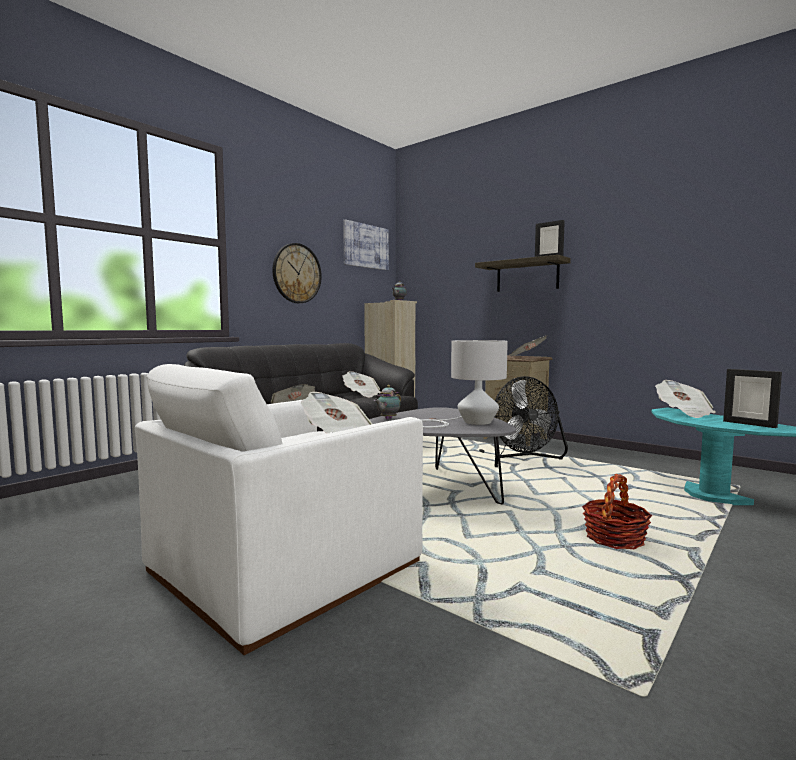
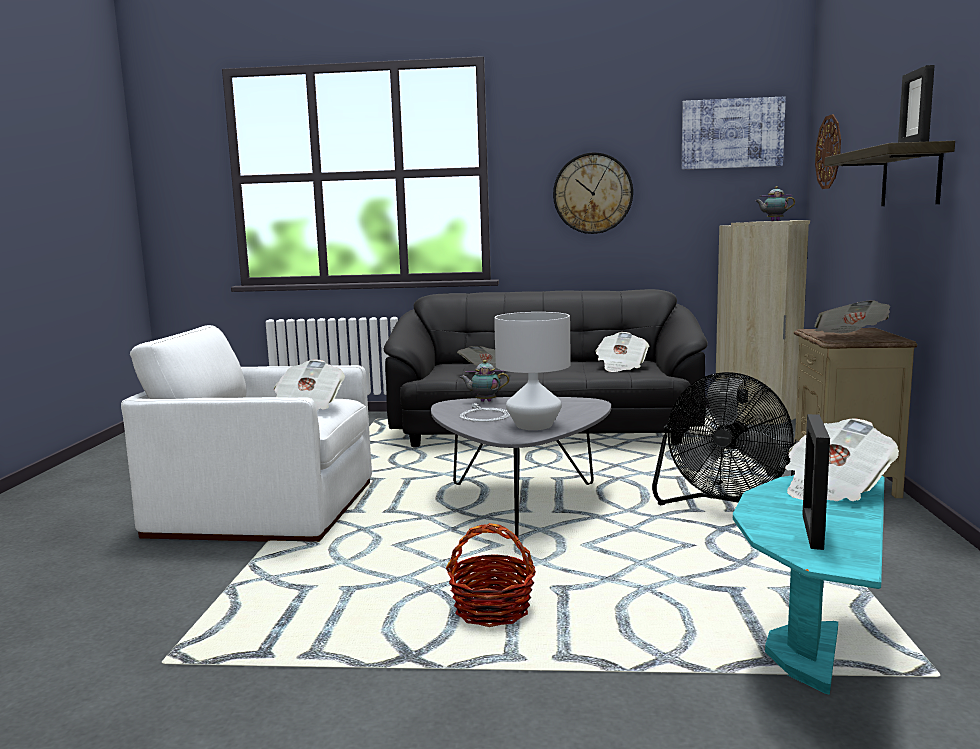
camera: 55 degrees right, 5 degrees up
none -> wall clock [815,114,841,189]

